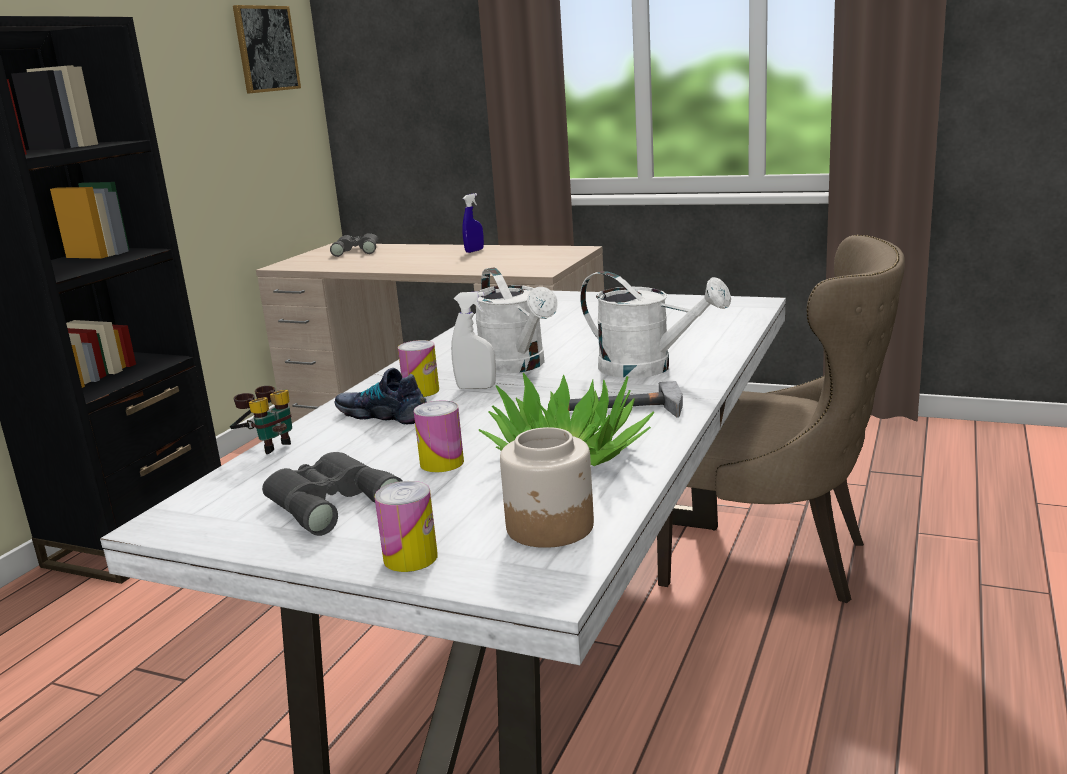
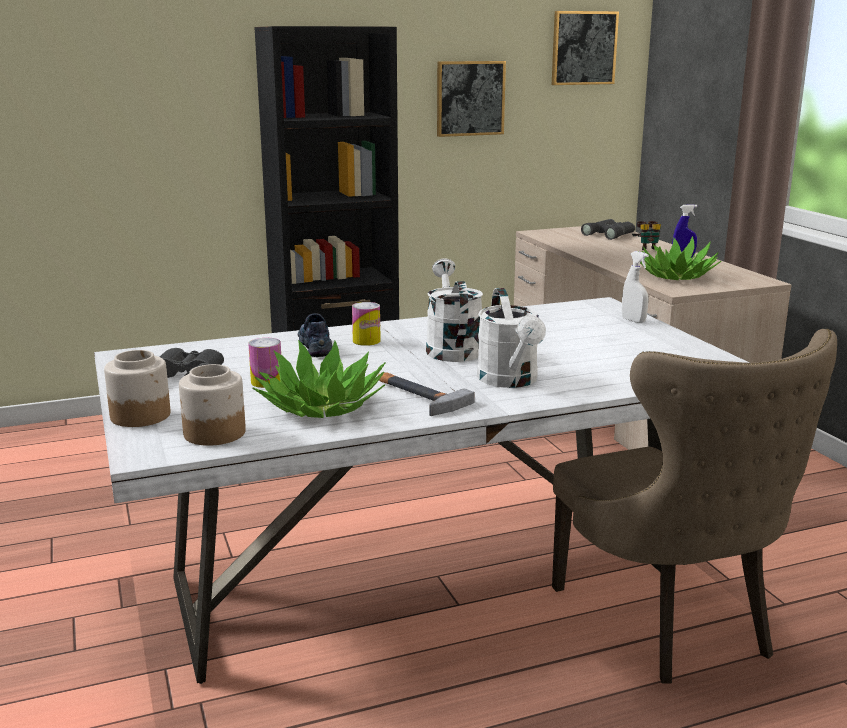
camera: 45 degrees right, 0 degrees up
binoculars [230,386,292,454] -> binoculars moved to [632,221,661,250]
can [374,481,438,572] -> jar [104,350,170,427]
white spray bottle [451,291,496,389] -> white spray bottle moved to [622,251,649,323]
white watering can [476,267,558,373] -> white watering can turned 150 degrees clockwise [426,258,483,362]
none -> picture [437,61,506,137]
none -> potted plant [639,236,721,280]

